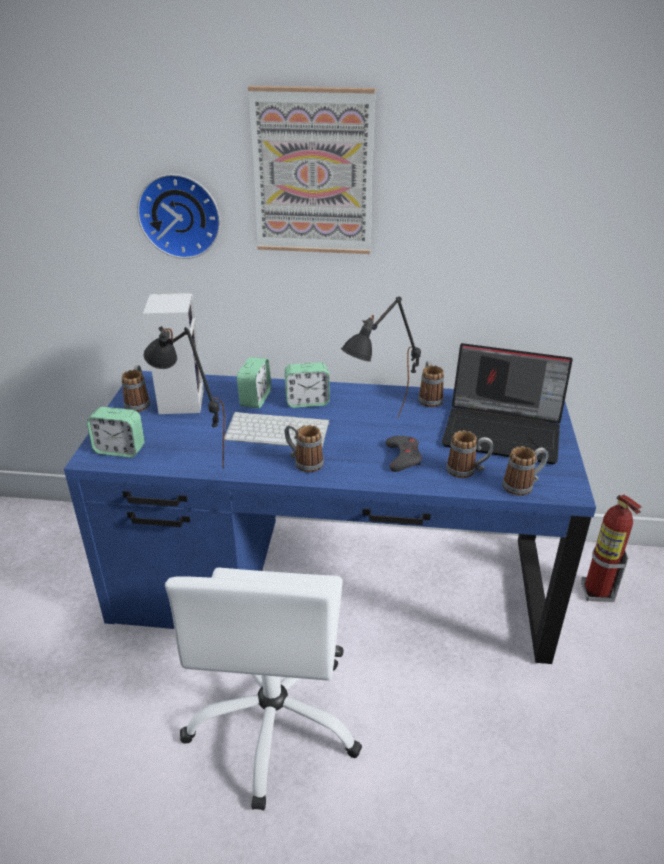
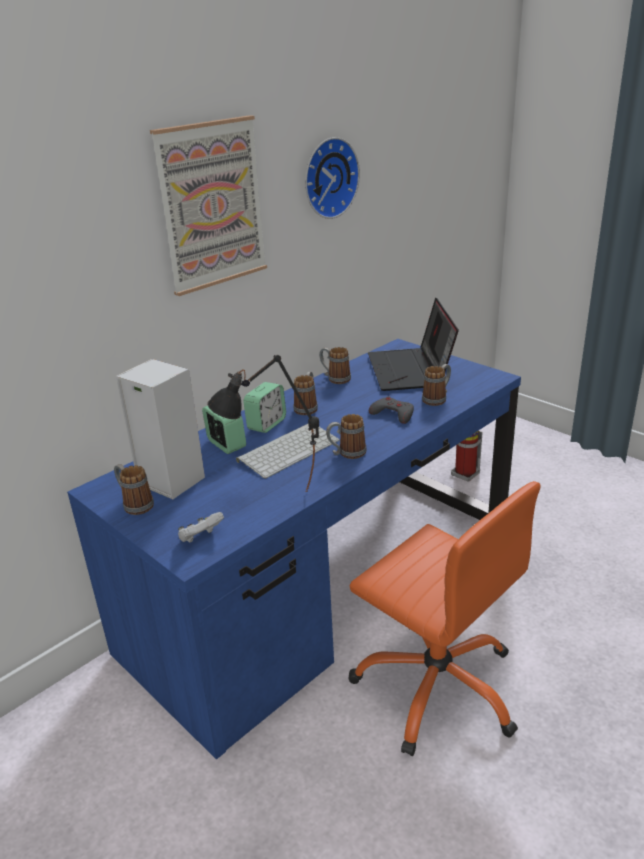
camera: 50 degrees left, 5 degrees down
alarm clock [87,407,145,458] -> white game controller [178,512,224,543]
wall clock [137,174,221,259] -> wall clock moved to [305,137,360,219]
white office chair [165,567,362,810] -> orange office chair [348,481,541,756]
black table lamp [341,297,421,418] -> none
laptop [442,343,573,464] -> laptop turned 120 degrees clockwise [368,298,459,391]
mug [503,446,549,496] -> mug moved to [294,372,318,415]

